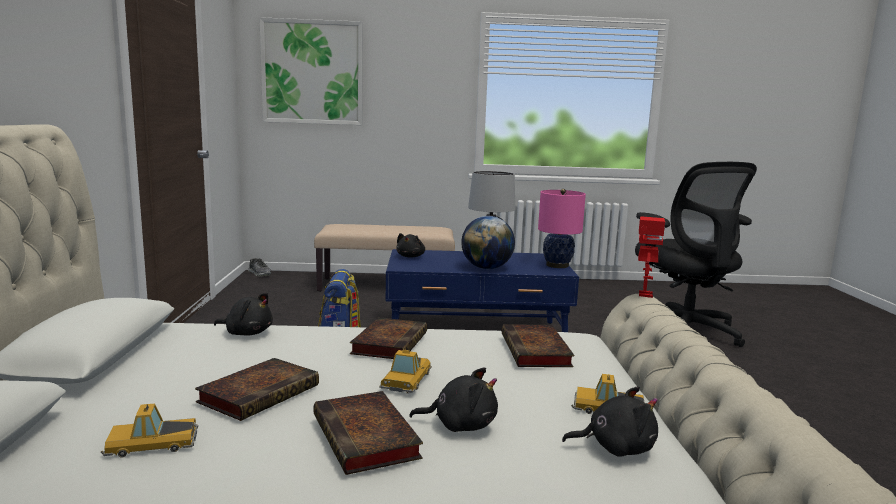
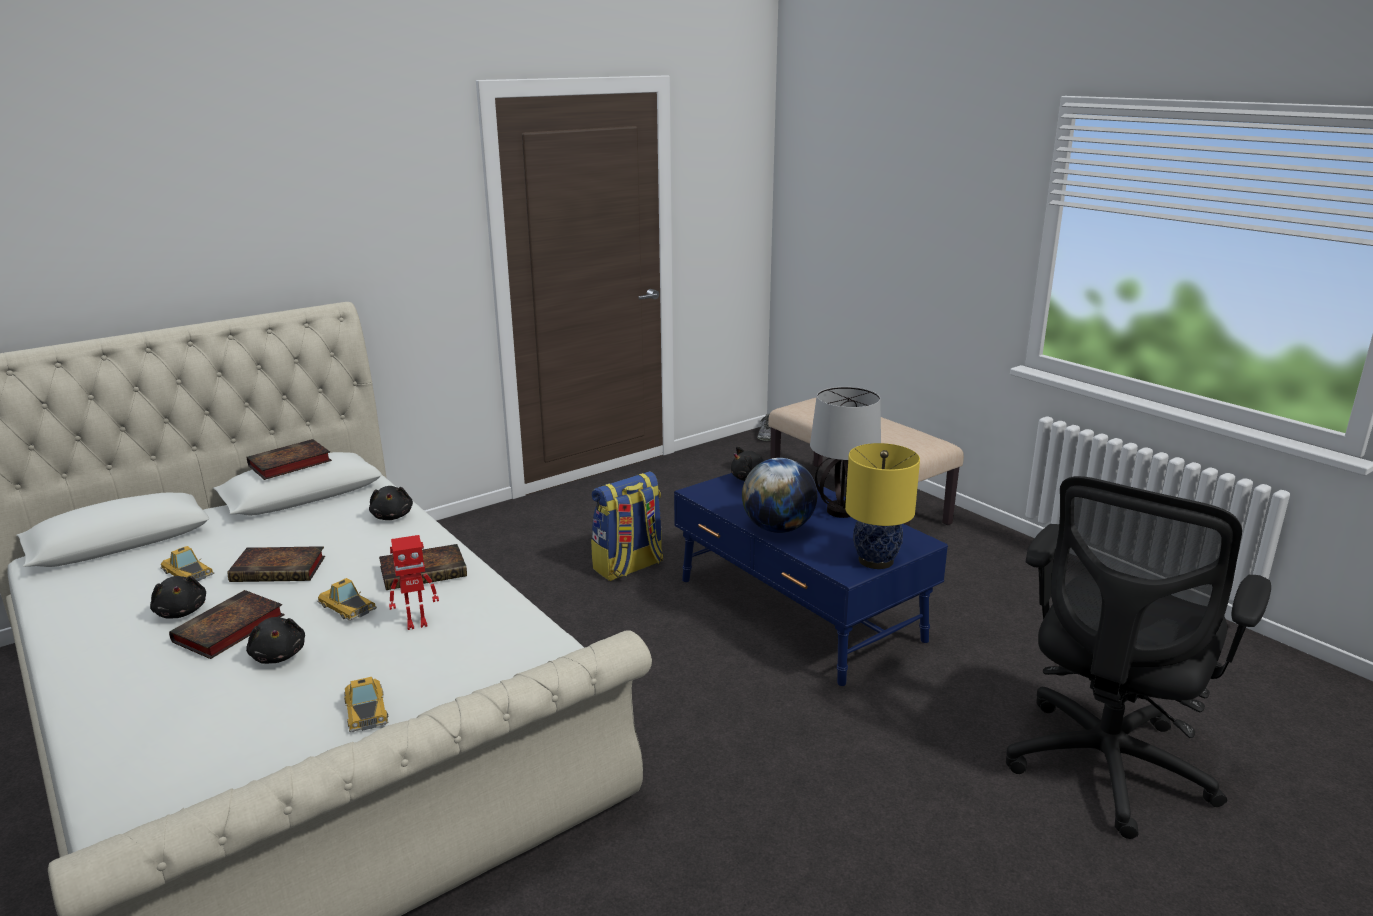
camera: 55 degrees right, 10 degrees up
picture [259,17,363,125] -> none
toy car [379,350,432,394] -> toy car turned 60 degrees clockwise [317,578,377,621]
book [502,324,574,367] -> book moved to [247,439,332,480]
pink table lamp [538,189,586,268] -> yellow table lamp [845,443,920,569]
black plush toy [562,386,658,457] -> black plush toy moved to [150,576,206,618]
toy robot [638,216,665,298] -> toy robot moved to [389,535,439,630]

